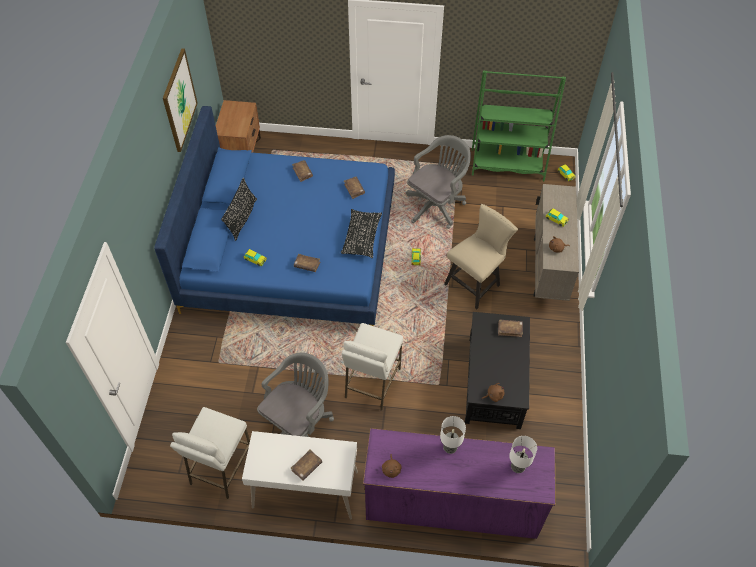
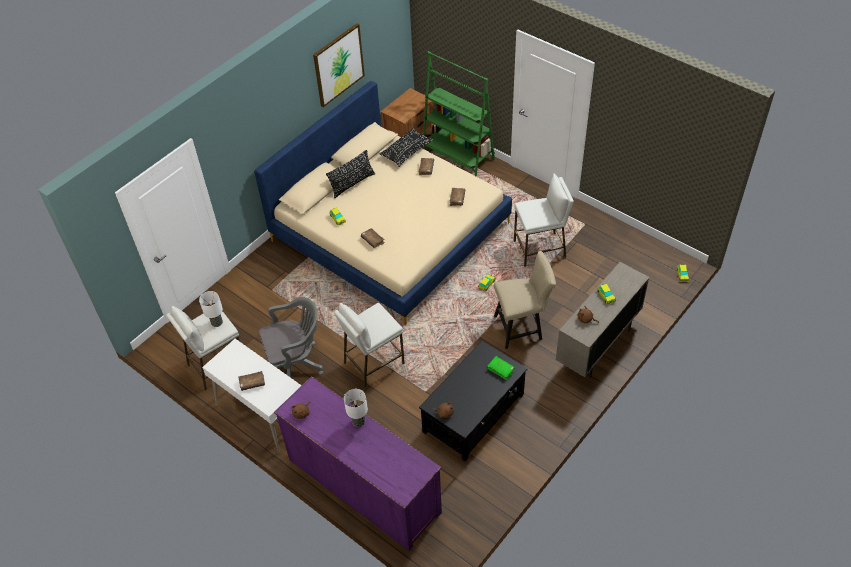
camera: 35 degrees right, 5 degrees down
blue bed [154,106,395,326] -> beige bed [254,81,512,325]
black pillow [341,209,382,258] -> black pillow moved to [379,128,433,167]
grey office chair [406,135,471,229] -> white stool [514,174,574,267]
green bookcase [472,70,566,181] -> green bookcase moved to [422,51,495,177]
brown book [498,319,523,337] -> green book [487,356,515,380]
table lamp [509,436,537,473] -> table lamp moved to [199,291,223,327]

